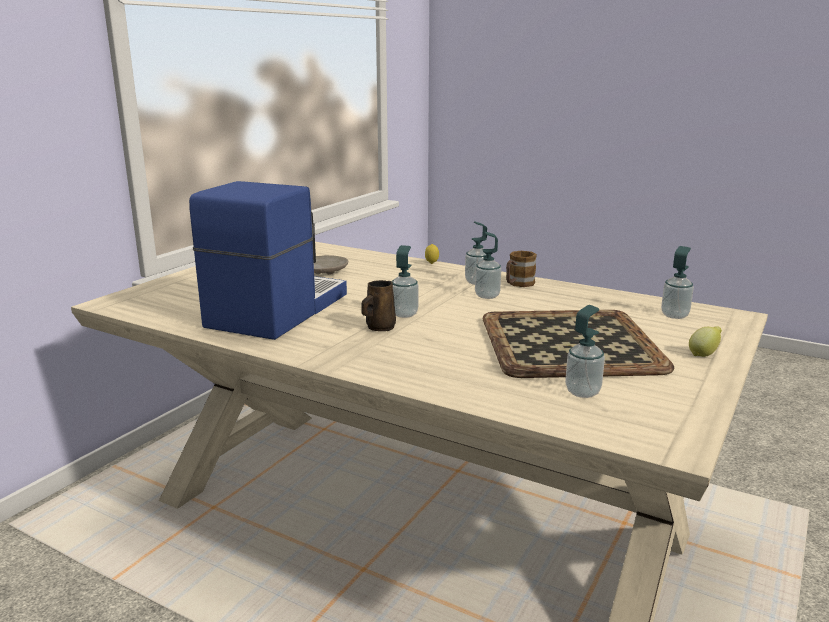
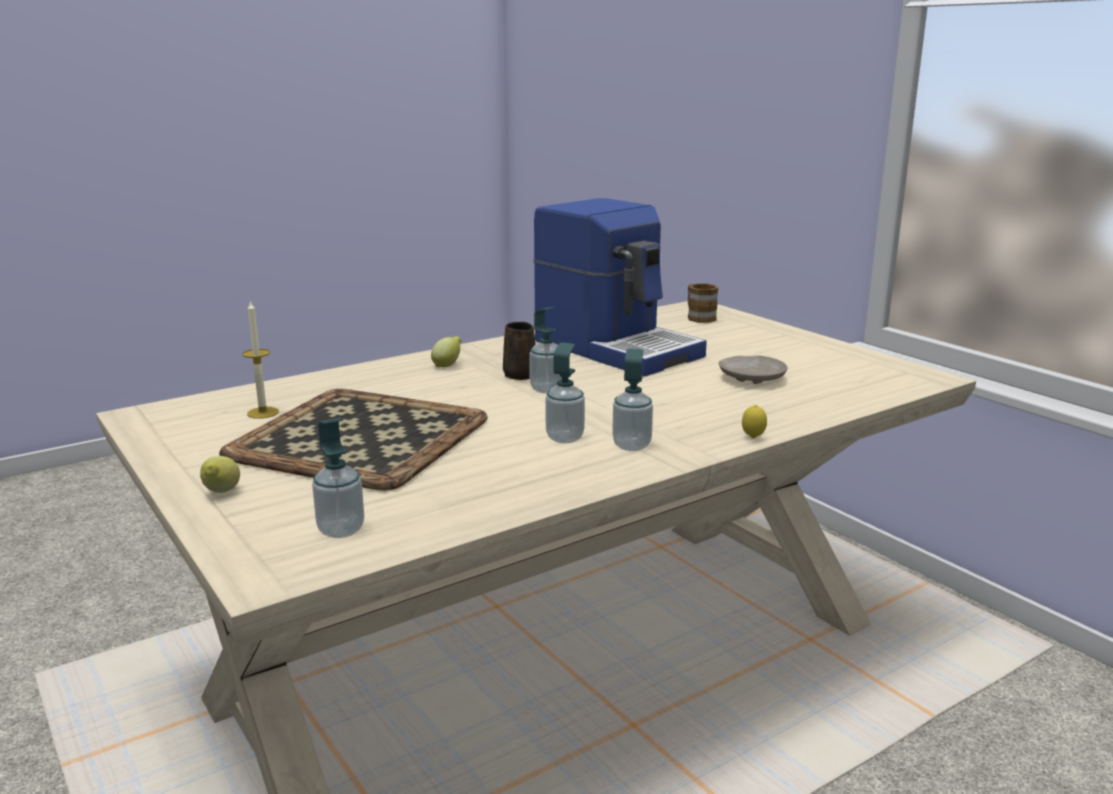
camera: 115 degrees right, 0 degrees up
mug [506,251,537,287] -> mug moved to [688,284,718,323]
soap dispenser [565,305,605,398] -> candle [242,300,279,419]
none -> lemon [431,336,461,367]

